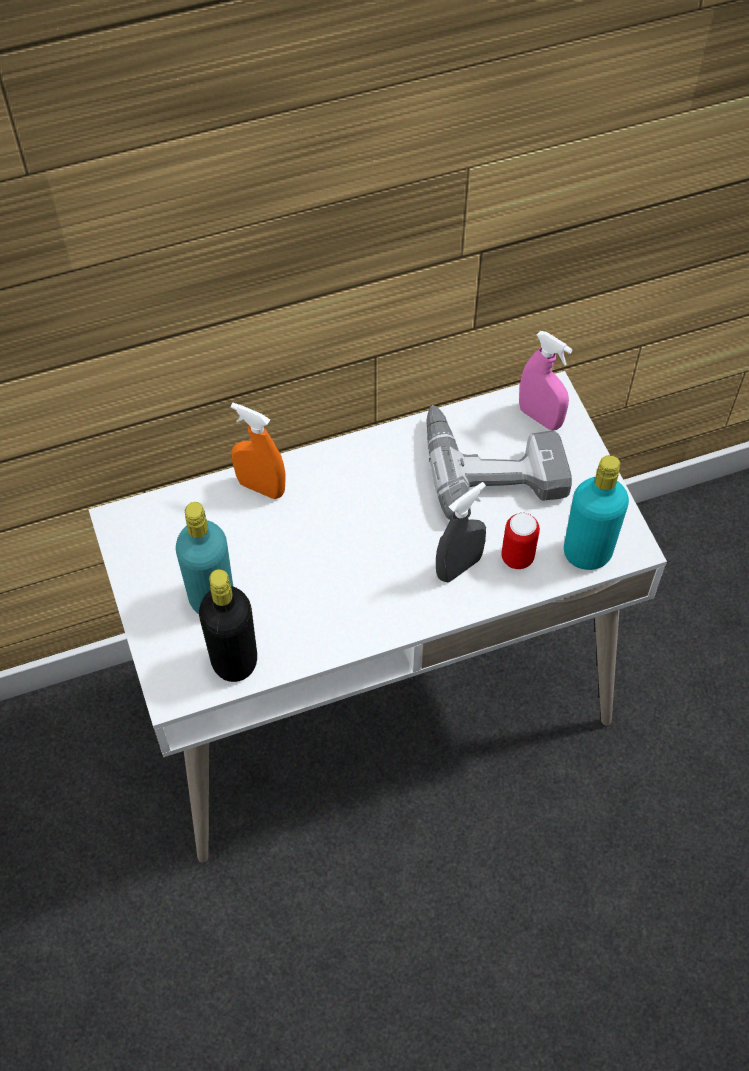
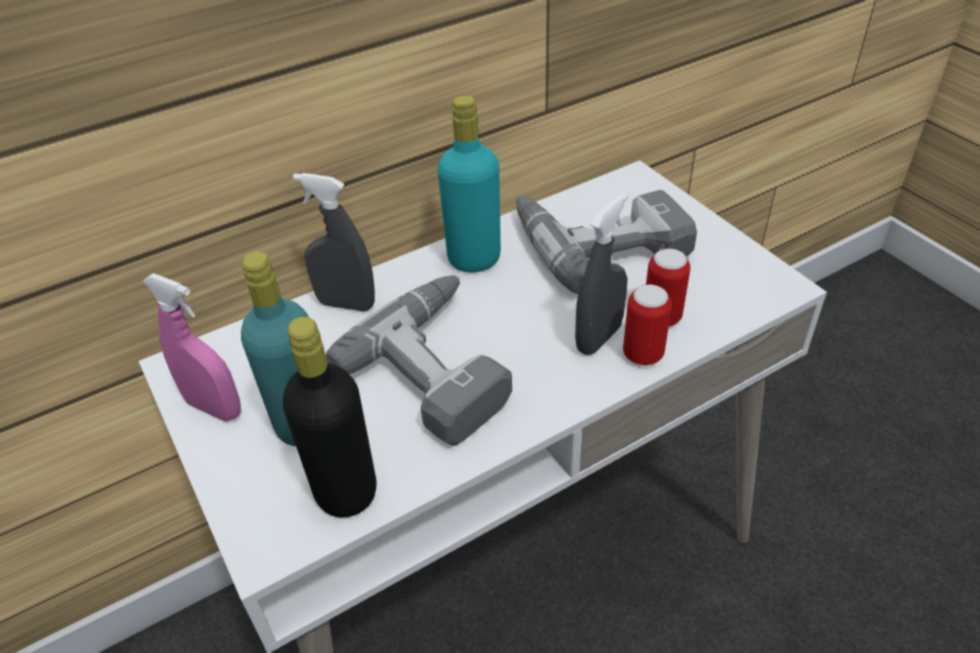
camera: 10 degrees left, 15 degrees down
orange spray bottle [231,403,286,499] -> grey spray bottle [293,173,375,312]
pink spray bottle [519,331,573,430] -> pink spray bottle moved to [143,273,241,421]
turquoise bottle [564,455,629,570] -> turquoise bottle moved to [437,96,501,272]
none -> power drill [326,275,512,446]
none -> can [623,284,672,366]

